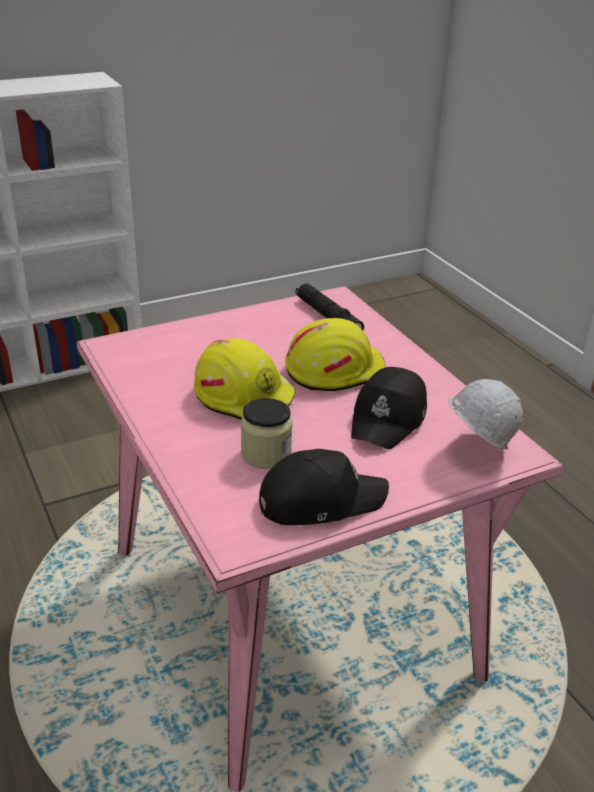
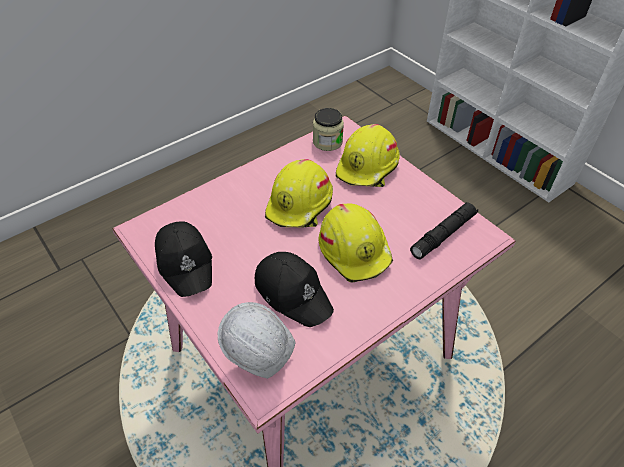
camera: 80 degrees right, 15 degrees up
jar [241,398,293,469] -> jar moved to [313,108,344,151]
black cap [351,367,427,449] -> black cap turned 150 degrees counterclockwise [255,252,334,327]
none -> yellow hard hat [336,124,400,187]

